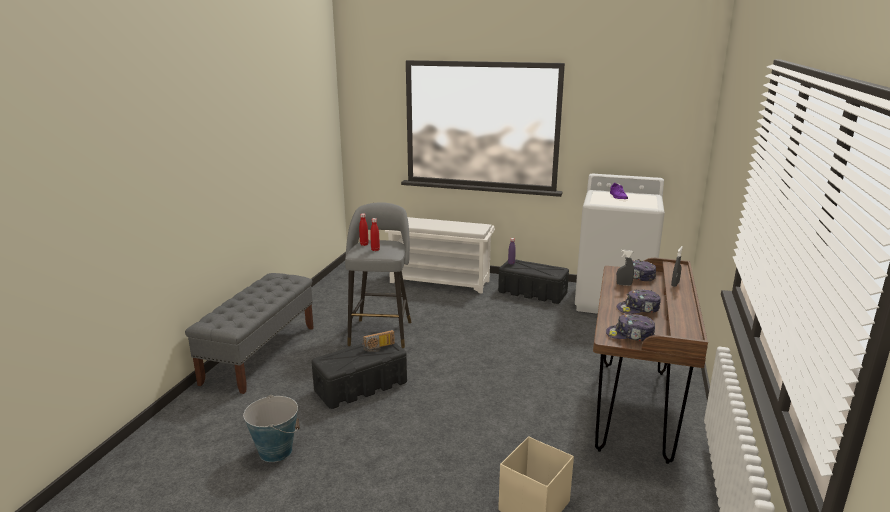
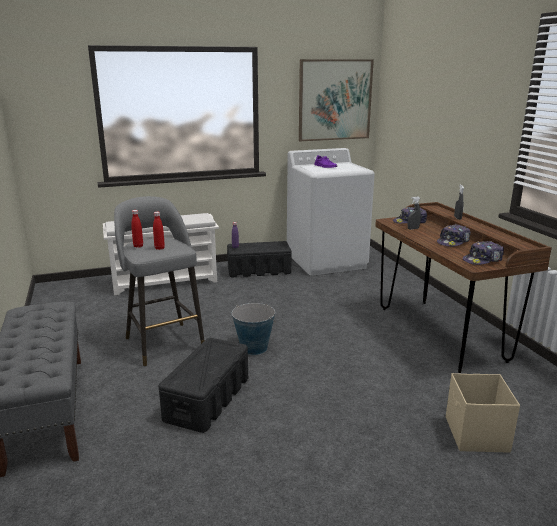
camera: 35 degrees left, 0 degrees up
bucket [243,394,300,462] -> bucket moved to [232,303,276,355]
radio [362,330,395,352] -> none
none -> picture [299,59,374,141]

